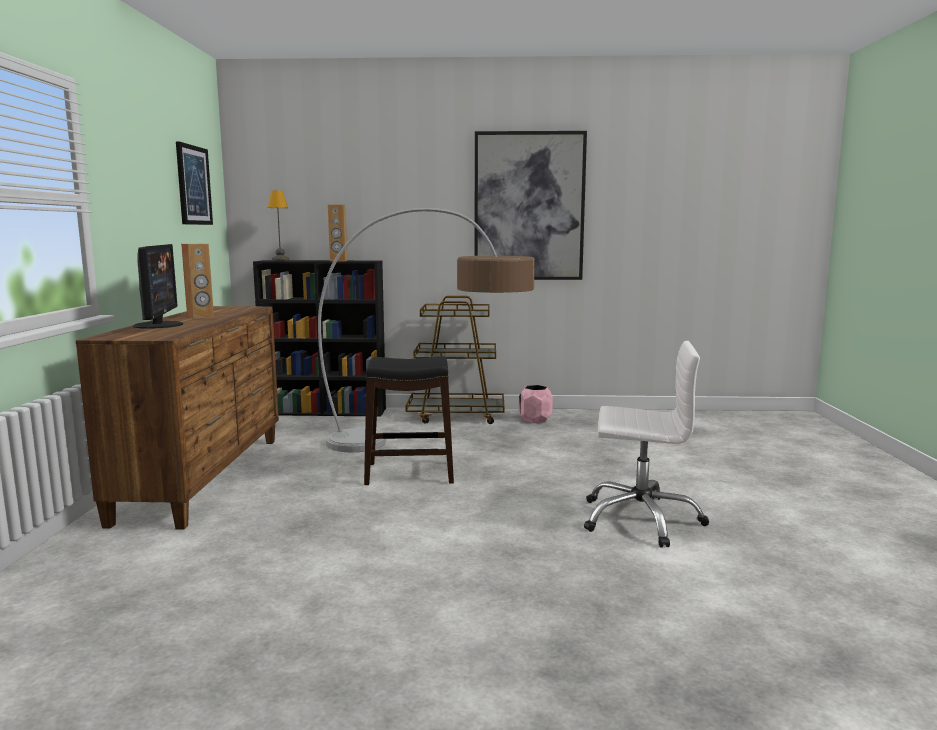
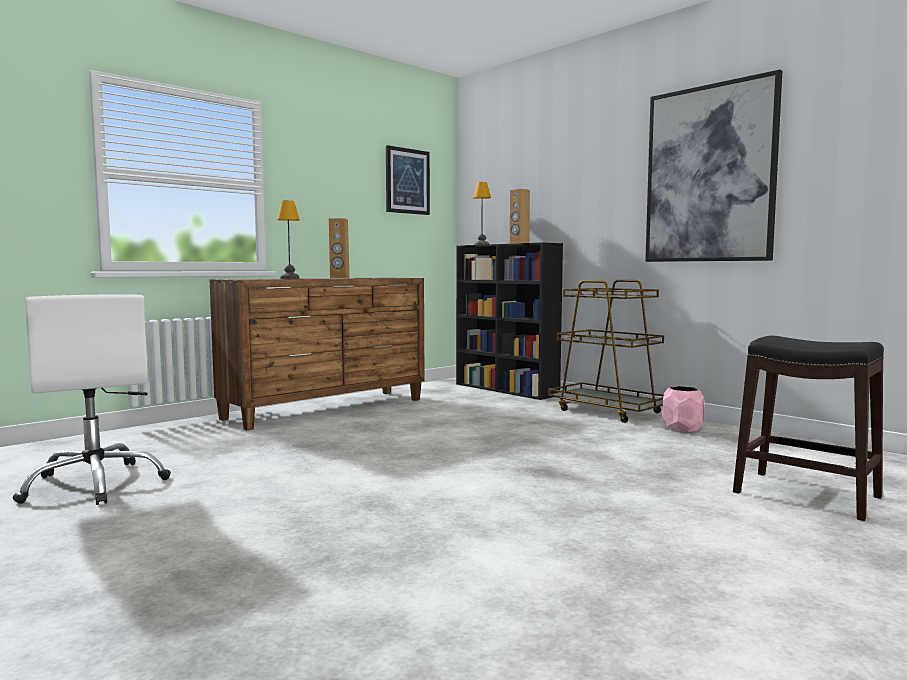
camera: 45 degrees right, 5 degrees down
monitor [133,244,183,329] -> table lamp [277,200,300,279]
floor lamp [318,208,535,452] -> none
black stool [364,356,454,485] -> black stool moved to [733,336,884,521]
white office chair [584,341,709,548] -> white office chair moved to [13,294,171,505]

